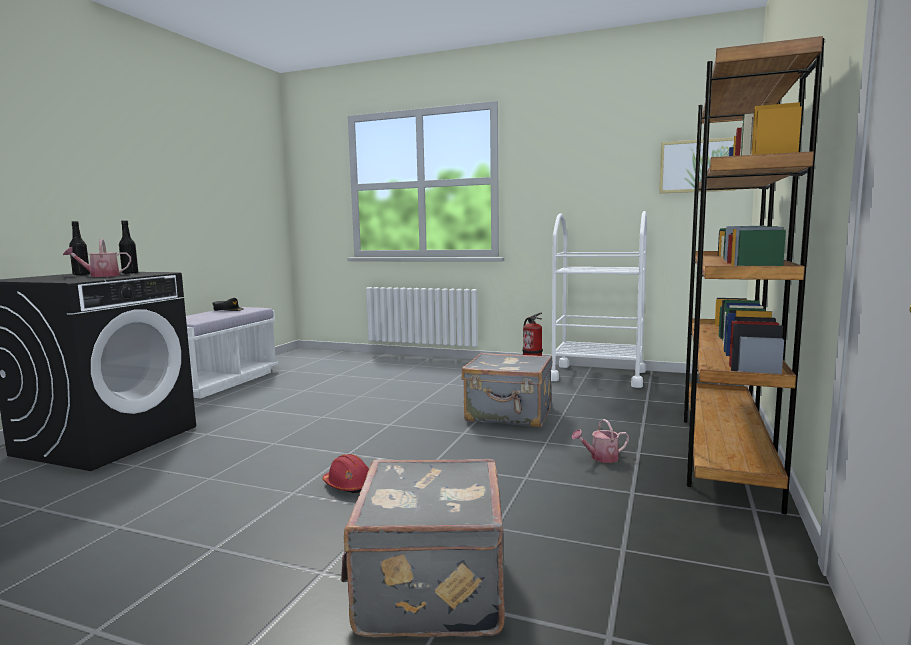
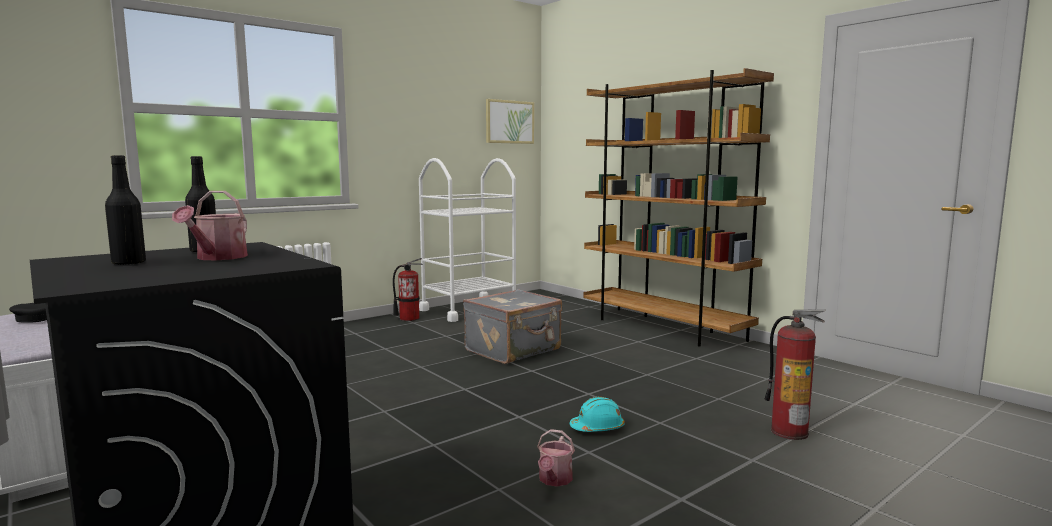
camera: 60 degrees left, 0 degrees up
red hard hat [323,454,369,493] -> turquoise hard hat [570,397,625,432]
grey suitcase [341,459,505,637] -> fire extinguisher [765,309,826,440]
watering can [572,419,629,463] -> watering can moved to [537,429,575,487]

